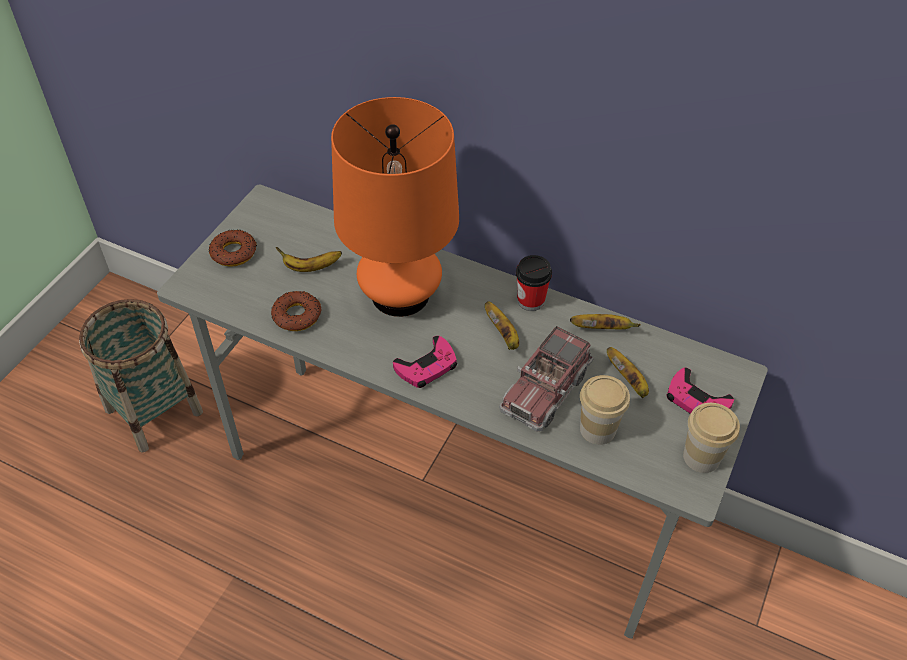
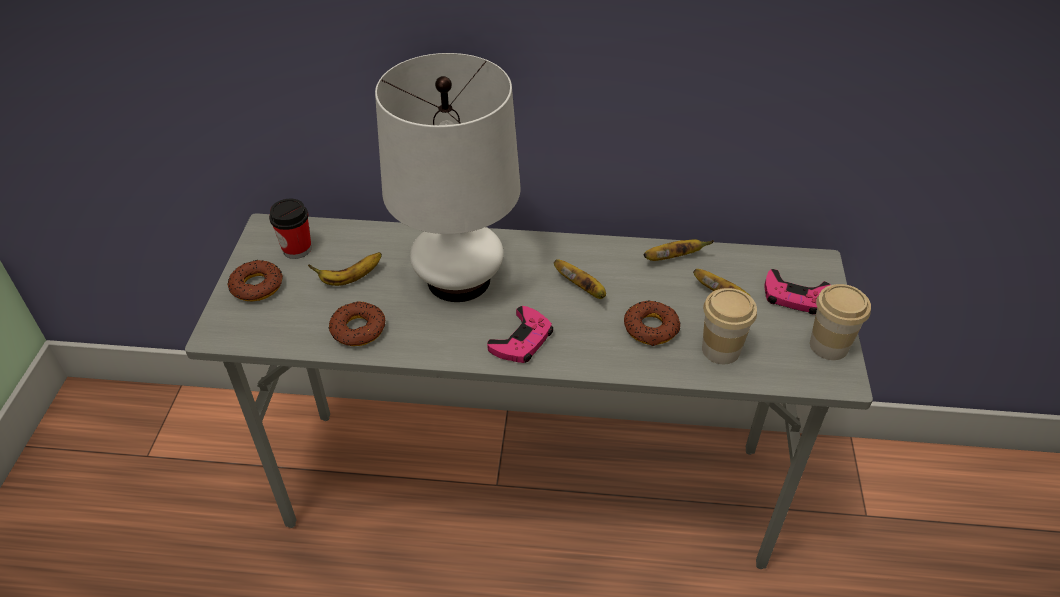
camera: 20 degrees left, 5 degrees down
basket [79,299,203,453] -> none
orange table lamp [331,97,459,317] -> white table lamp [375,53,521,302]
toy truck [499,326,594,432] -> donut [624,300,680,346]
cup [516,255,552,311] -> cup moved to [269,199,311,259]

